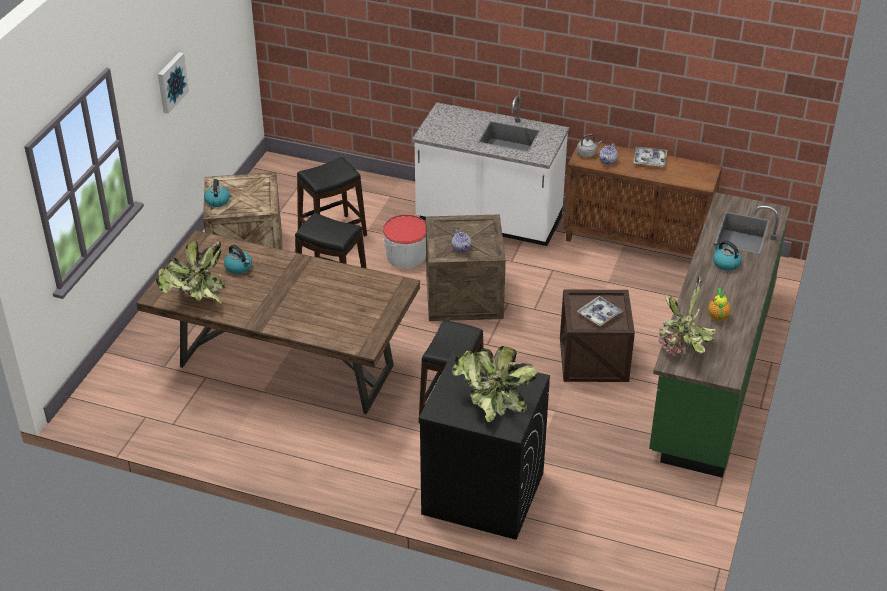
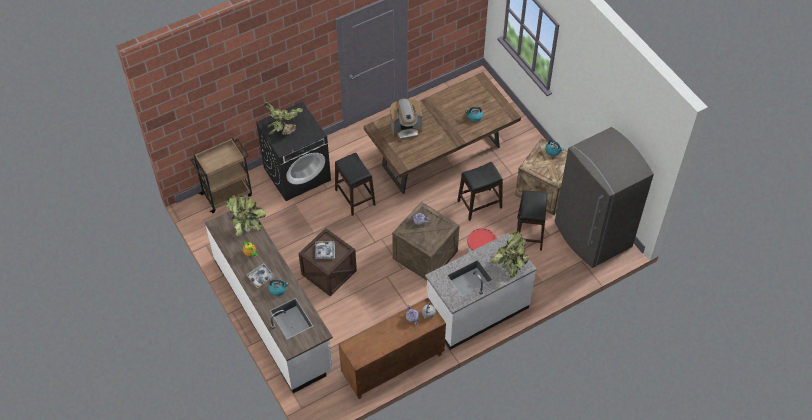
camera: 130 degrees right, 15 degrees up
potted plant [156,241,225,304] -> potted plant moved to [491,231,529,278]
picture [158,52,189,114] -> none
tray [633,147,667,167] -> tray moved to [247,263,276,288]
green counter [649,192,790,478] -> white counter [205,211,333,393]
none -> brown cart [191,138,252,213]
none -> coffee machine [390,98,422,140]
none -> grey fridge [555,127,654,268]

